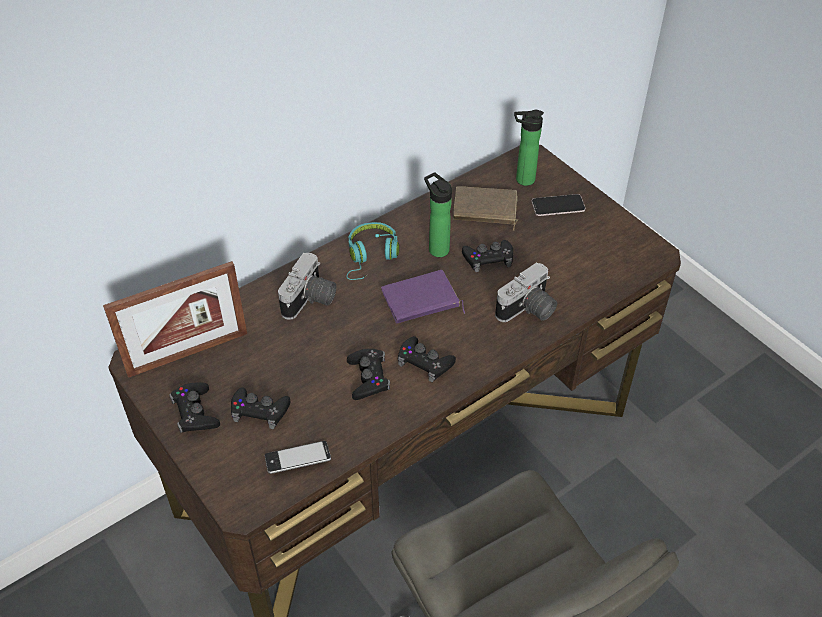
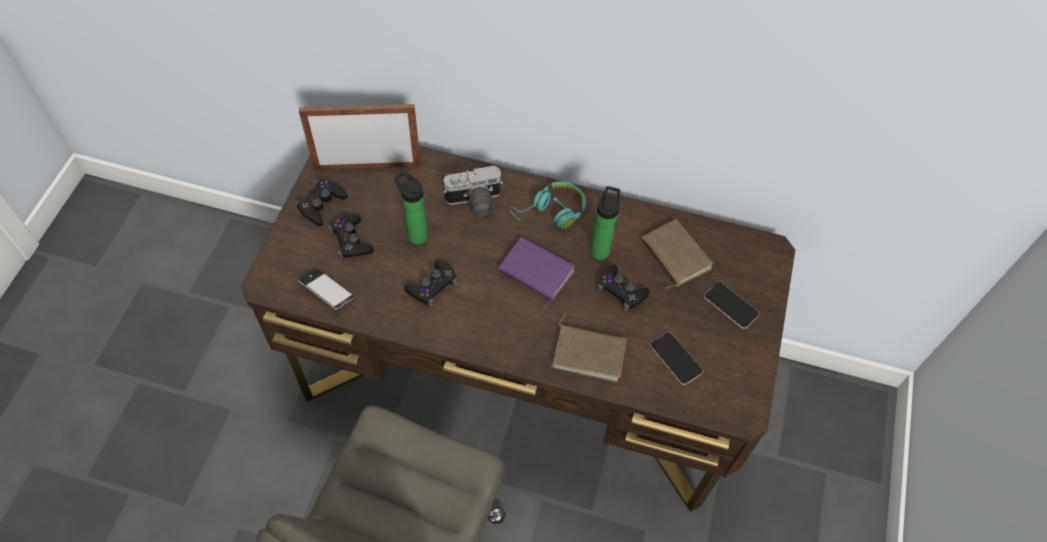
camera: 50 degrees right, 10 degrees up
picture frame [103,261,247,378] -> picture frame turned 150 degrees clockwise [299,104,421,170]
black game controller [398,336,456,382] -> none
camera [495,262,557,322] -> brown book [551,312,627,382]
bottle [514,110,544,186] -> bottle moved to [394,171,428,244]
none -> phone [650,332,703,385]

